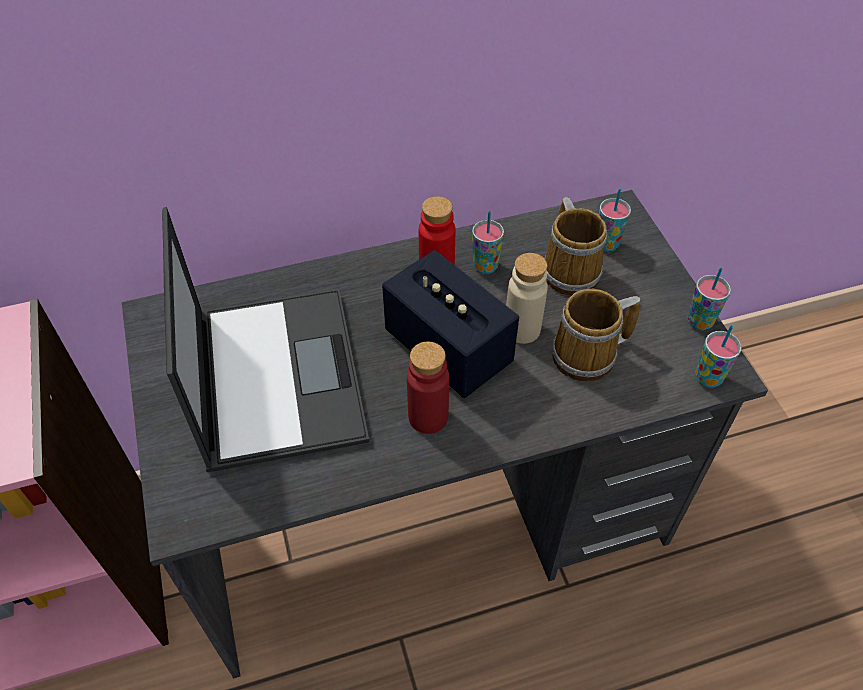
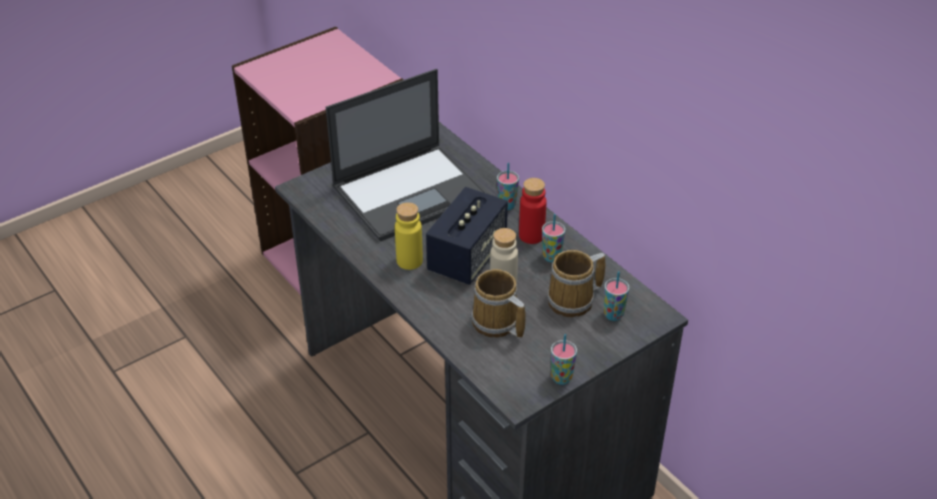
camera: 70 degrees right, 10 degrees down
red bottle [407,342,449,434] -> yellow bottle [395,202,423,270]
cup [695,325,742,388] -> cup moved to [497,163,519,210]

